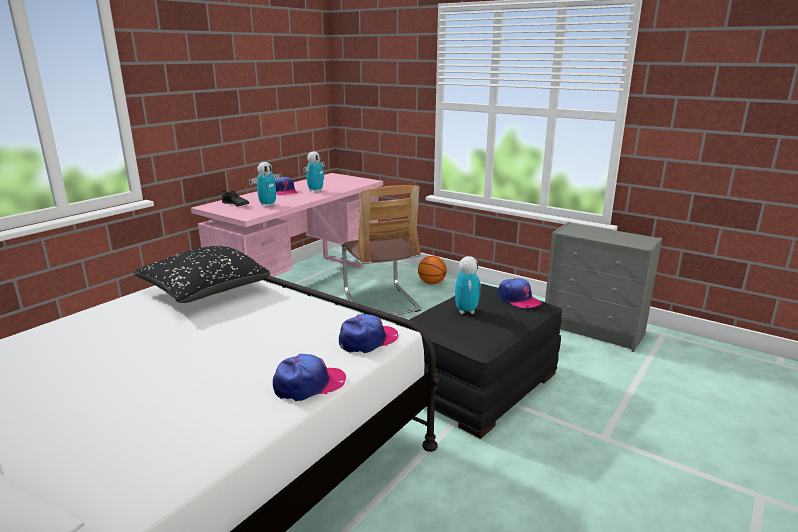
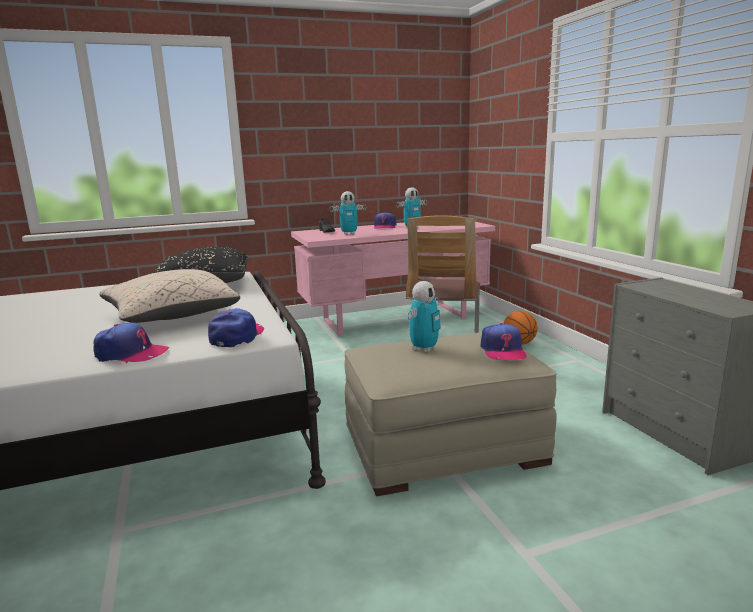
camera: 35 degrees right, 5 degrees down
cap [339,314,398,353] -> cap turned 75 degrees counterclockwise [208,308,264,347]
black ottoman [399,284,562,439] -> beige ottoman [345,333,557,496]
none -> beige pillow [99,269,240,323]

